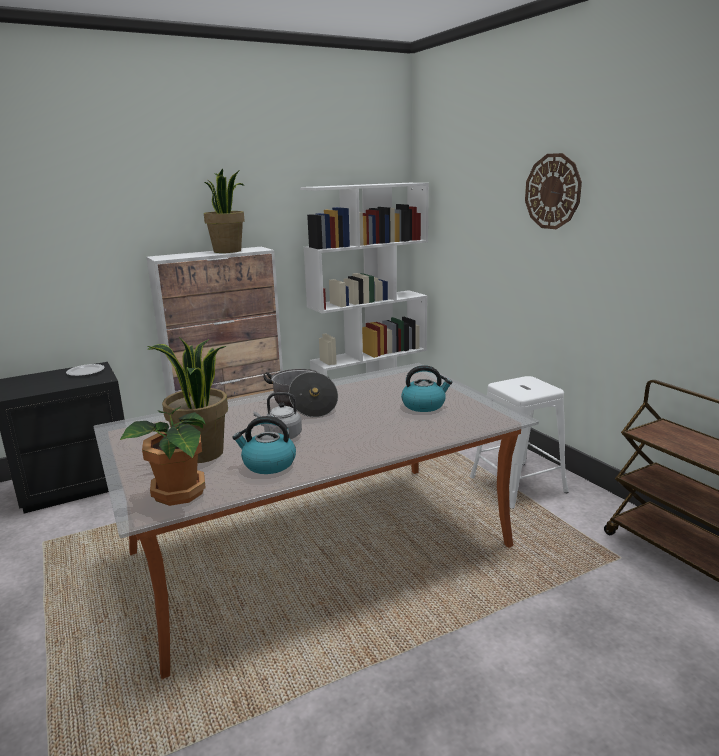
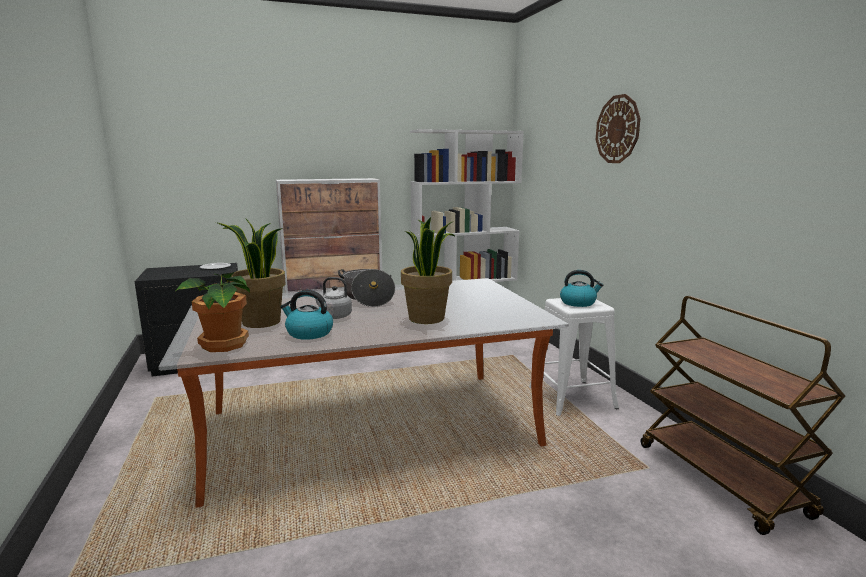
camera: 10 degrees right, 5 degrees down
potted plant [204,169,245,253] -> potted plant moved to [401,217,456,324]
kettle [401,365,452,412] -> kettle moved to [560,270,603,307]

